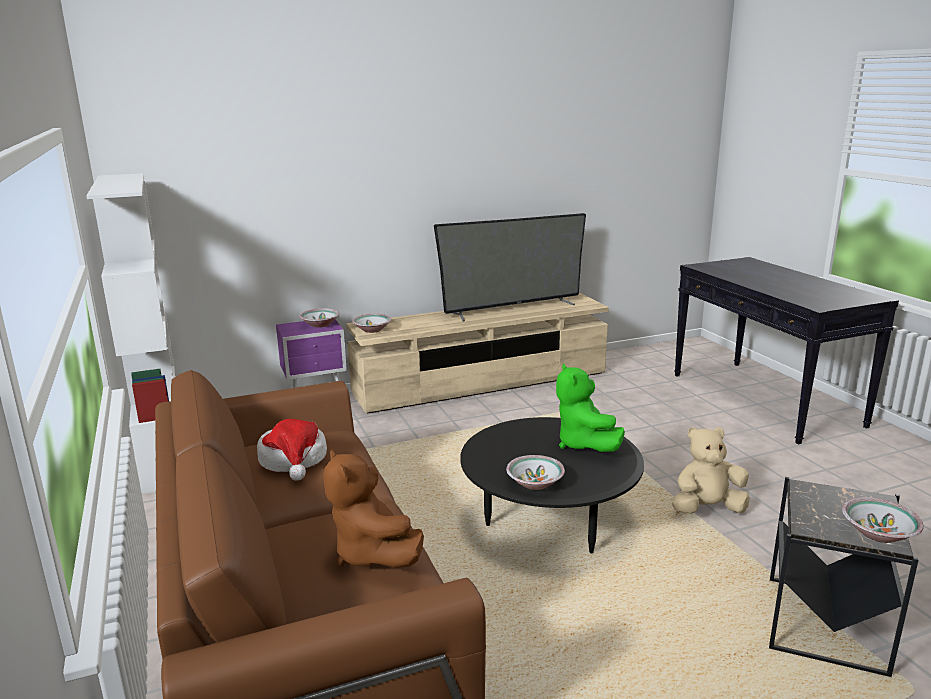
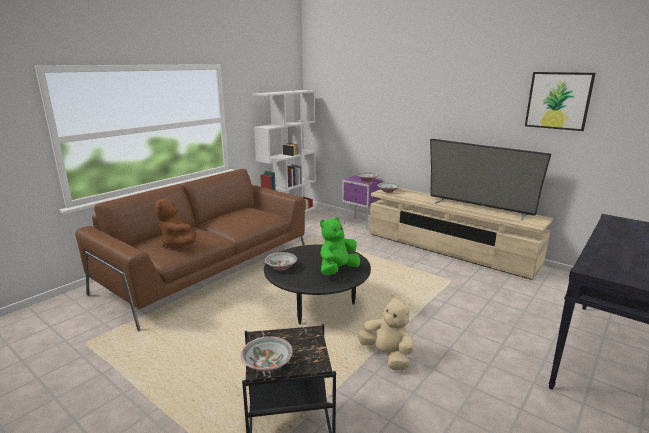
camera: 60 degrees right, 0 degrees up
hat [257,419,327,481] -> none
brown plush toy [323,449,424,568] -> brown plush toy turned 60 degrees counterclockwise [155,197,197,247]
none -> picture [525,72,596,131]

